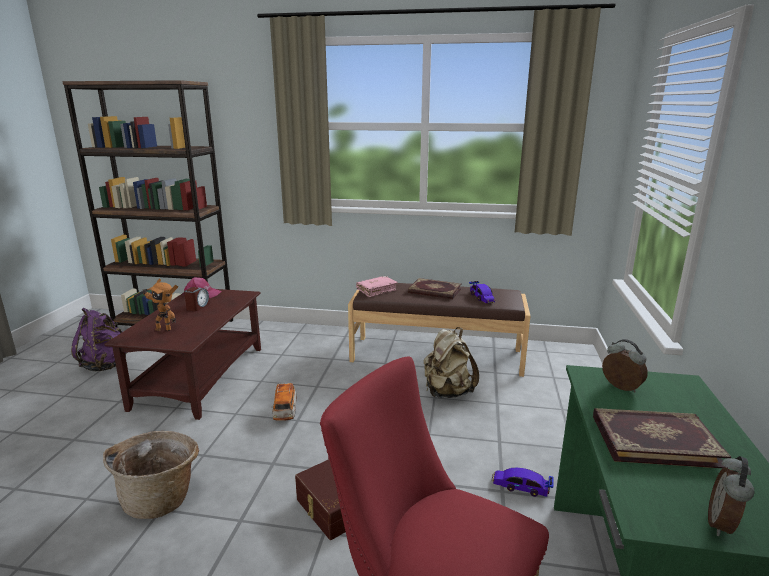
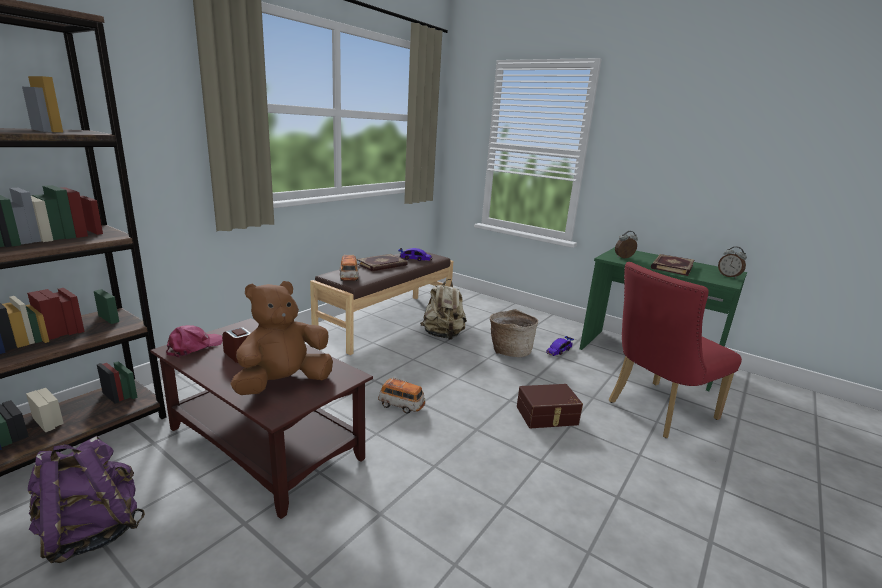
camera: 65 degrees left, 0 degrees up
basket [103,431,199,519] -> basket moved to [490,309,538,357]
toy robot [141,278,178,331] -> brown plush toy [230,281,333,395]
pink book [356,276,398,297] -> toy car [339,255,359,281]

